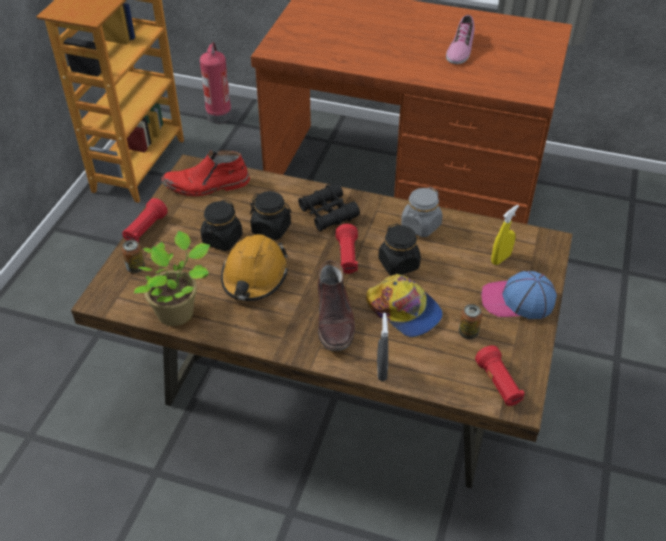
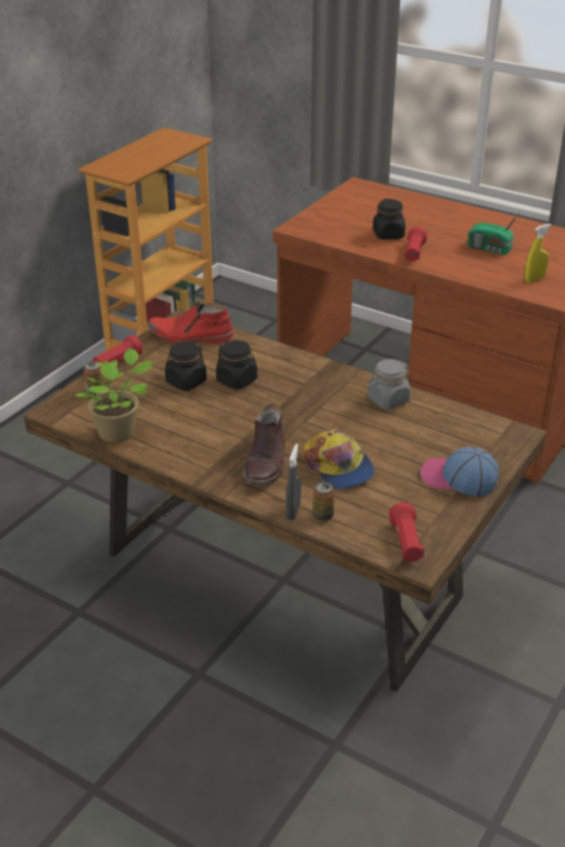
camera: 15 degrees right, 10 degrees down
fire extinguisher [200,42,232,124] -> none
orange hard hat [221,234,288,301] -> none
black binoculars [298,183,360,231] -> none
red flashlight [335,224,358,274] -> red flashlight moved to [405,227,427,261]
black jar [378,223,421,276] -> black jar moved to [373,199,405,240]
shoe [446,15,474,64] -> radio [467,211,521,255]
can [459,304,482,339] -> can moved to [313,481,335,521]
yellow spray bottle [491,205,519,265] -> yellow spray bottle moved to [525,224,551,282]

